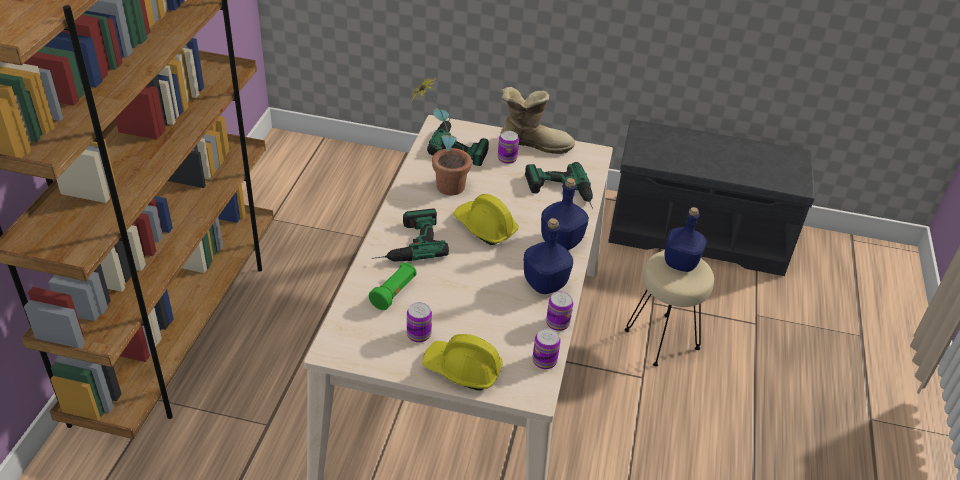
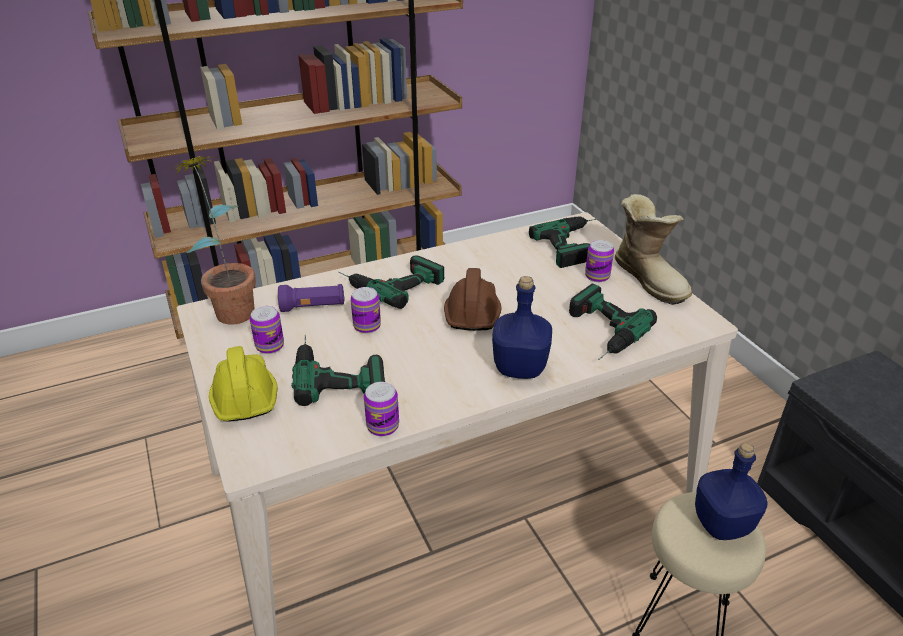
camera: 55 degrees right, 5 degrees down
green flashlight [369,263,417,310] -> purple flashlight [278,284,345,312]
potted plant [410,77,472,195] -> potted plant moved to [170,156,256,325]
yellow hard hat [453,194,519,245] -> brown hard hat [444,268,502,331]
blue bottle [524,218,573,294] -> none
can [532,329,561,369] -> can moved to [351,287,381,334]
none -> power drill [291,335,385,406]

